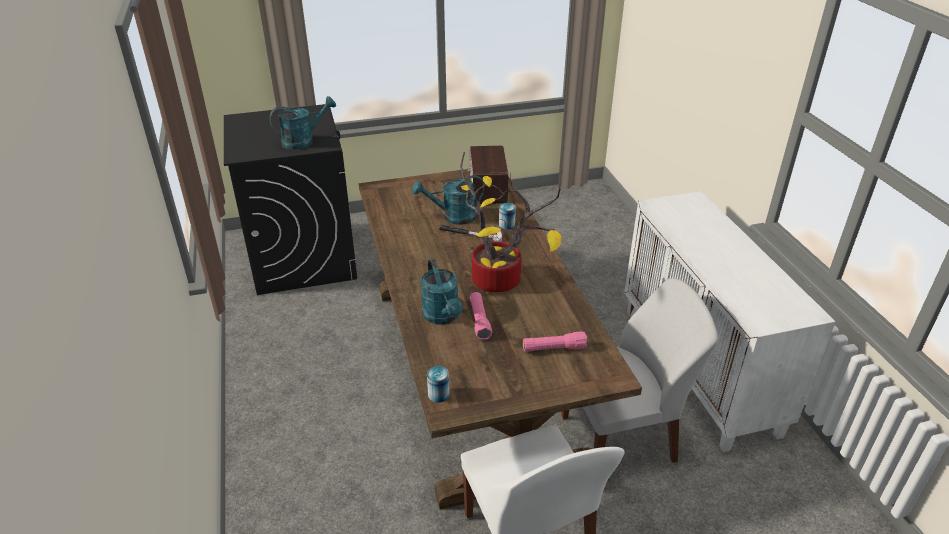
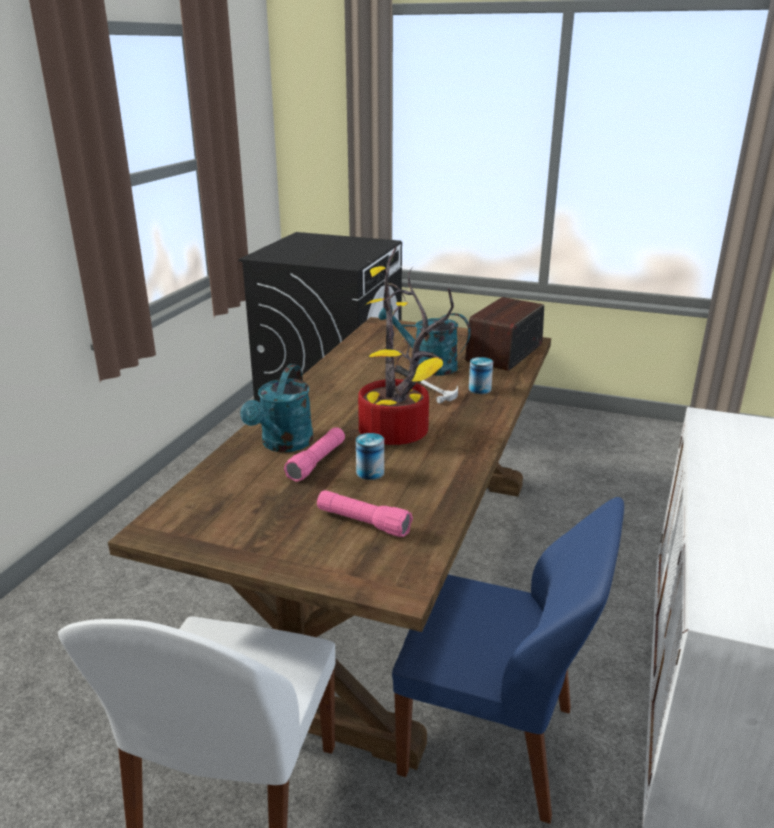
camera: 35 degrees right, 10 degrees down
turquoise watering can [270,96,336,150] -> none
can [427,366,450,403] -> can moved to [356,433,384,480]
white chair [561,278,718,463] -> blue chair [392,497,624,824]

